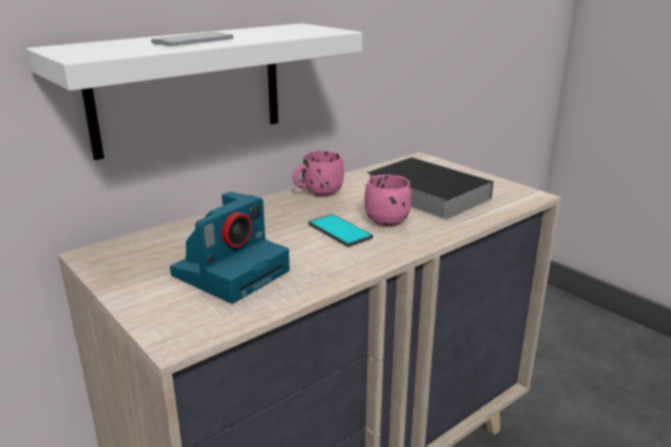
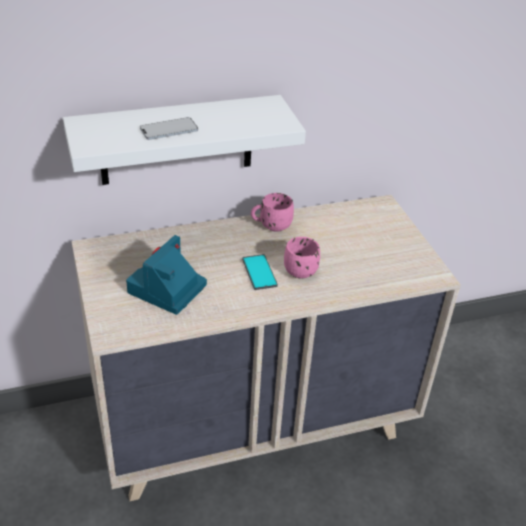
camera: 20 degrees right, 15 degrees up
camera [170,191,290,304] -> camera turned 150 degrees clockwise [126,235,207,315]
book [367,157,494,219] -> none

